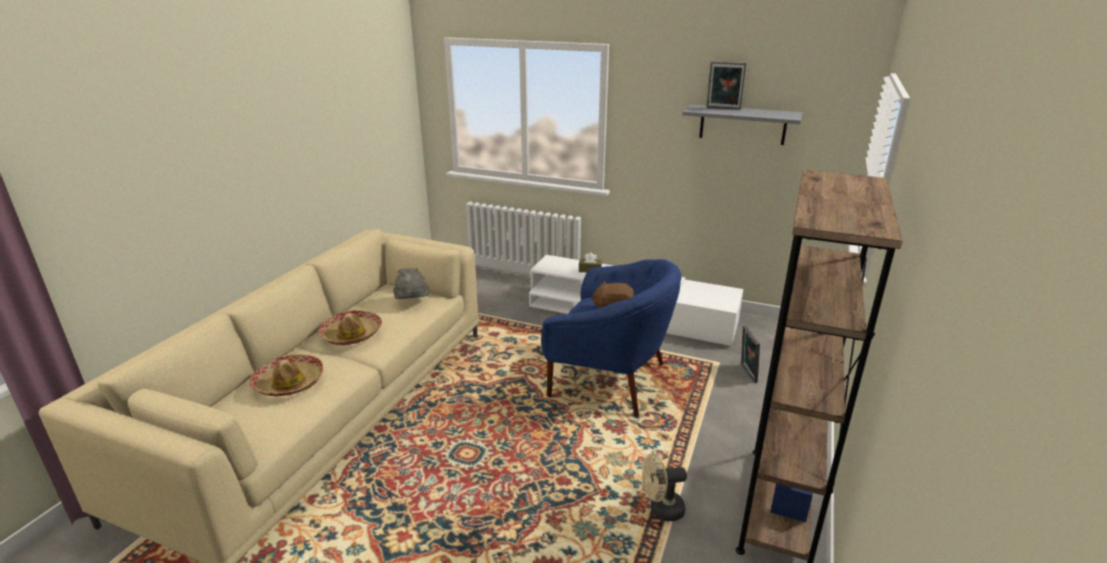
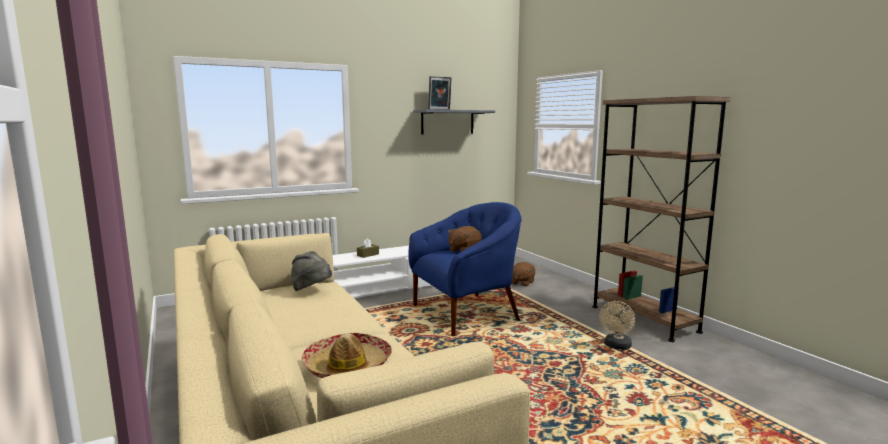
camera: 50 degrees left, 15 degrees down
hat [319,310,382,345] -> none
picture frame [741,326,760,383] -> brown plush toy [512,262,535,286]

